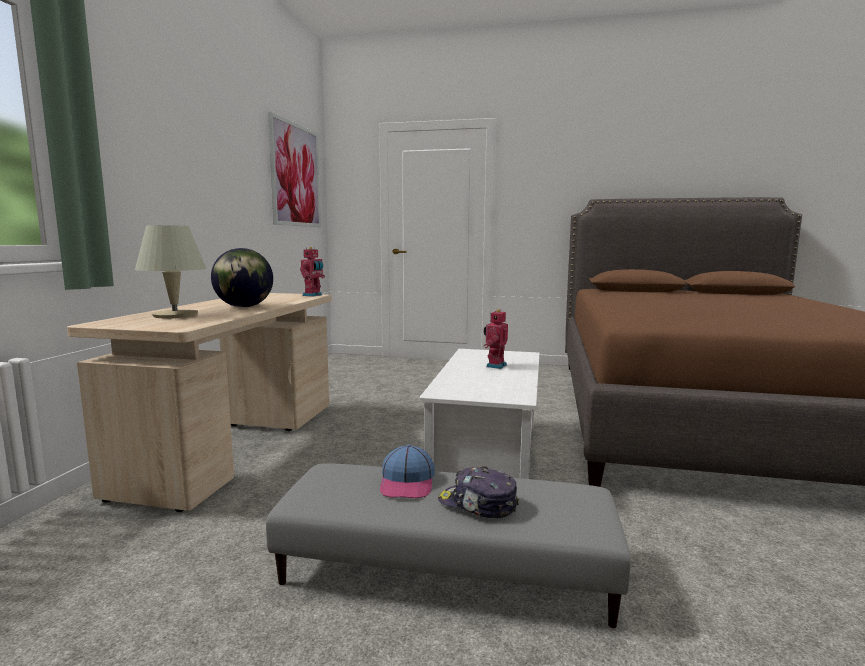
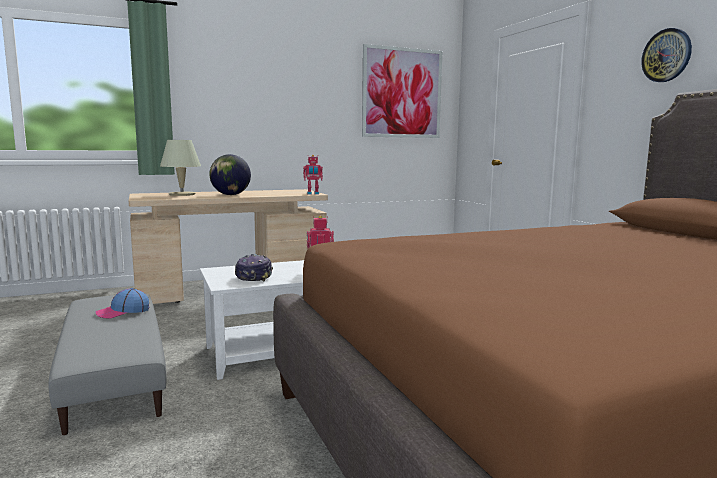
camera: 55 degrees right, 0 degrees up
cap [438,466,519,518] -> cap moved to [235,254,273,281]
none -> wall clock [641,28,692,82]

